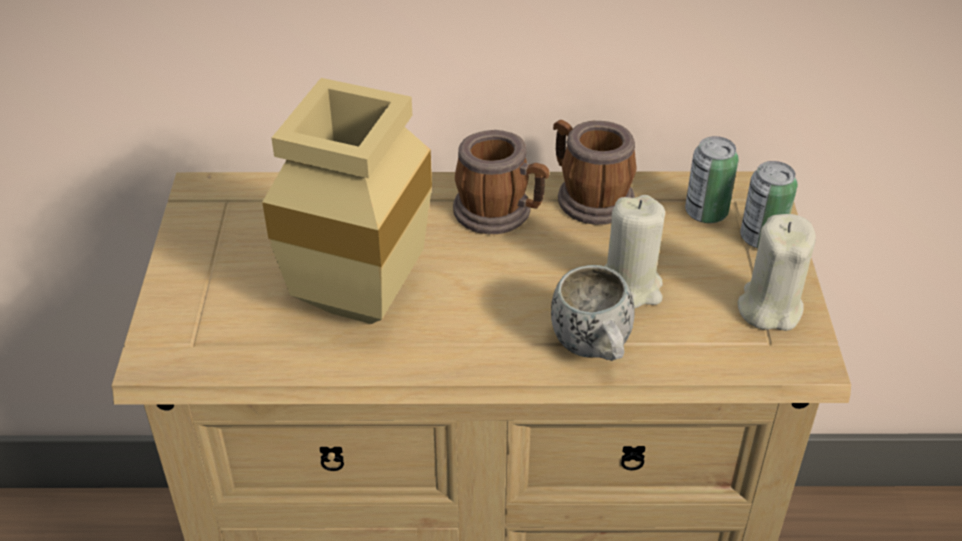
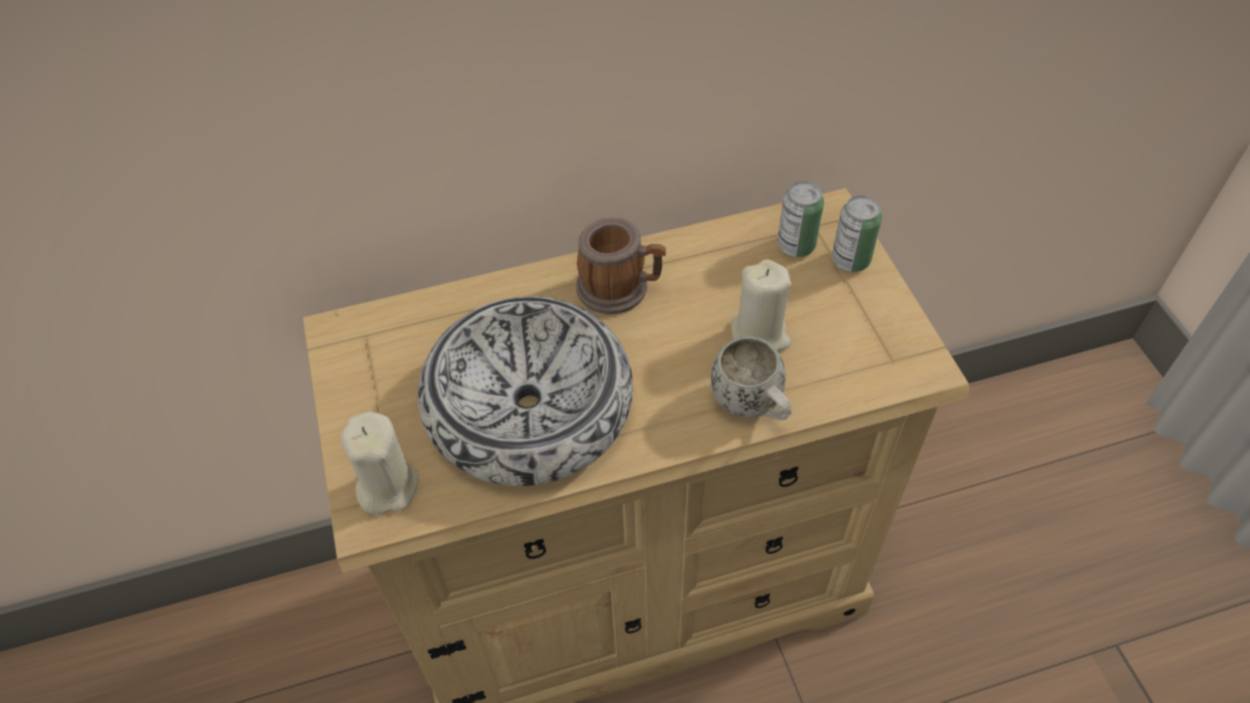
camera: 15 degrees left, 10 degrees up
beige vase [262,78,432,324] -> bowl [418,296,633,486]
mug [553,120,636,225] -> none
beige candle [738,214,816,331] -> beige candle moved to [341,412,418,515]

